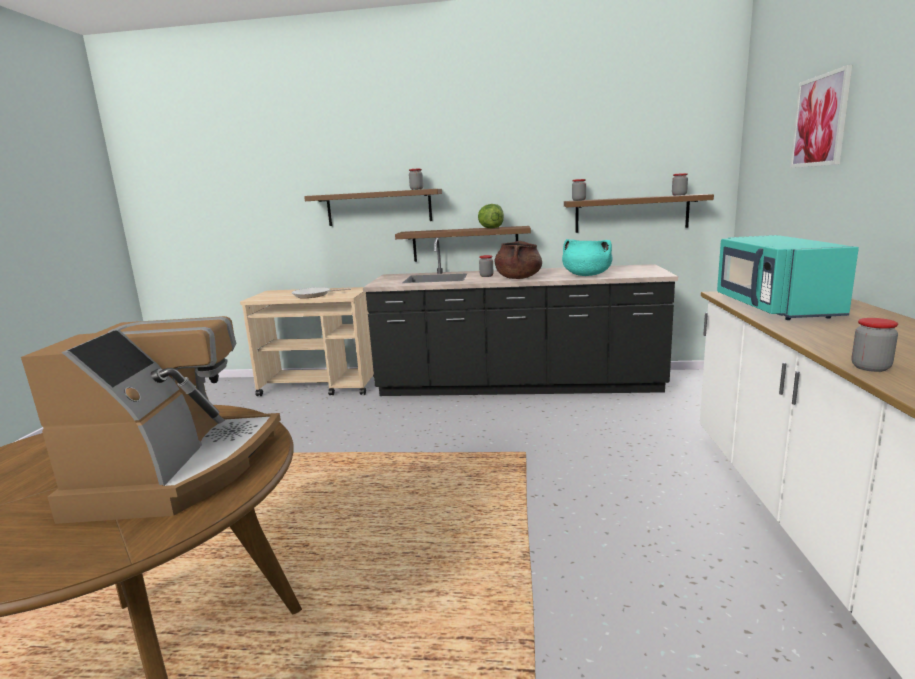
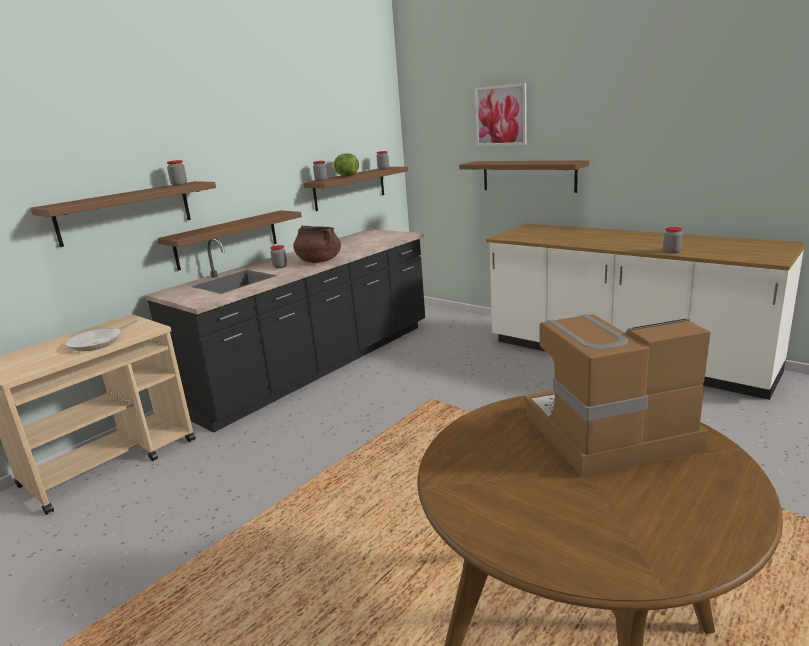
camera: 55 degrees left, 5 degrees up
coffee machine [21,316,281,524] -> coffee machine turned 45 degrees counterclockwise [524,314,711,477]
lettuce [478,204,504,229] -> lettuce moved to [332,153,359,176]
turquoise cooking pot [562,239,613,276] -> none
turquoise microwave [717,235,859,320] -> none
none -> brown shelf [459,160,589,193]

